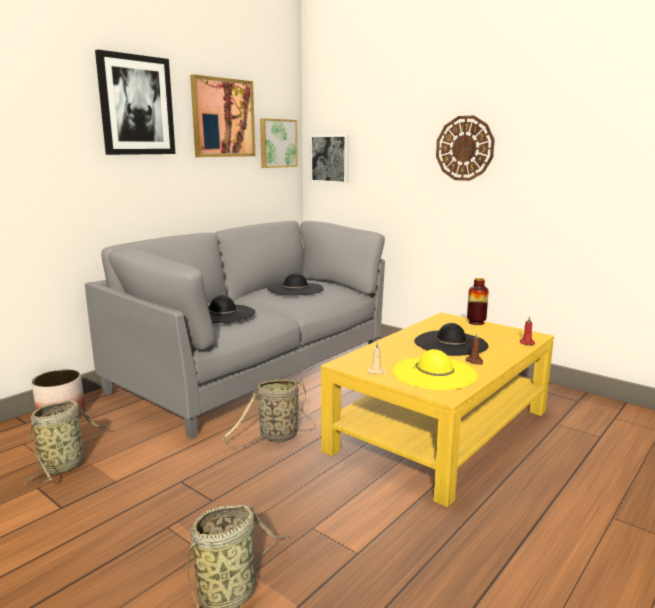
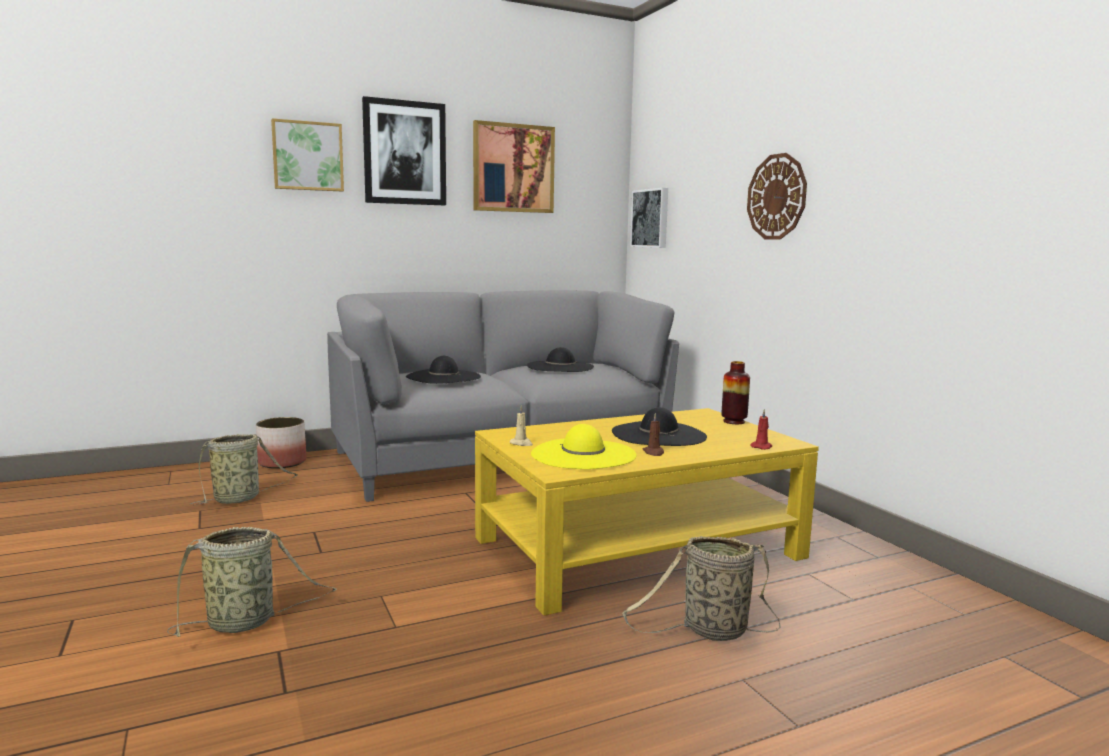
camera: 25 degrees right, 5 degrees down
basket [222,379,316,448] -> basket moved to [622,536,781,641]
picture [260,118,298,168] -> picture moved to [271,118,344,192]

